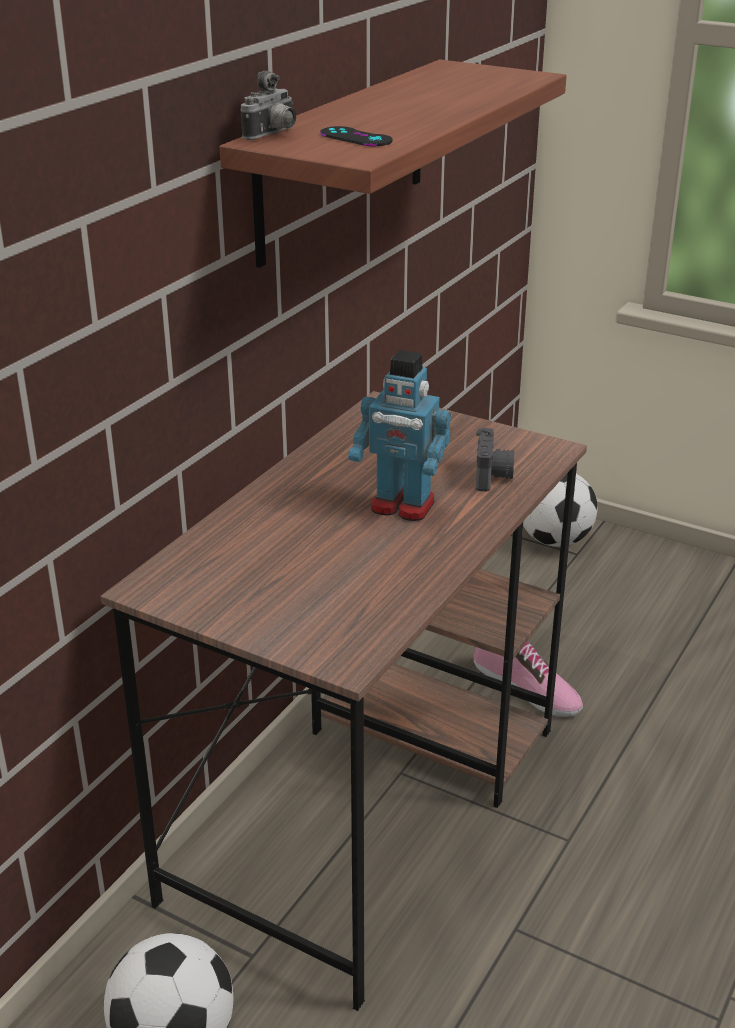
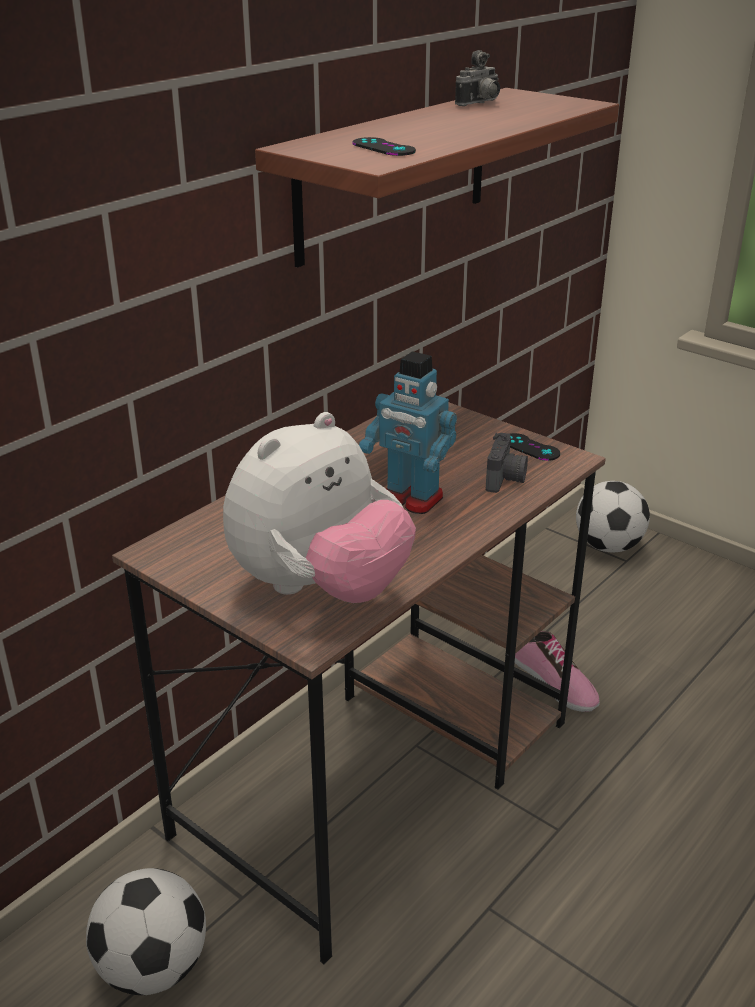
camera: 10 degrees right, 0 degrees up
camera [241,71,296,140] -> camera moved to [455,50,500,106]
none -> plush toy [223,412,416,603]
none -> black game controller [510,433,560,461]

